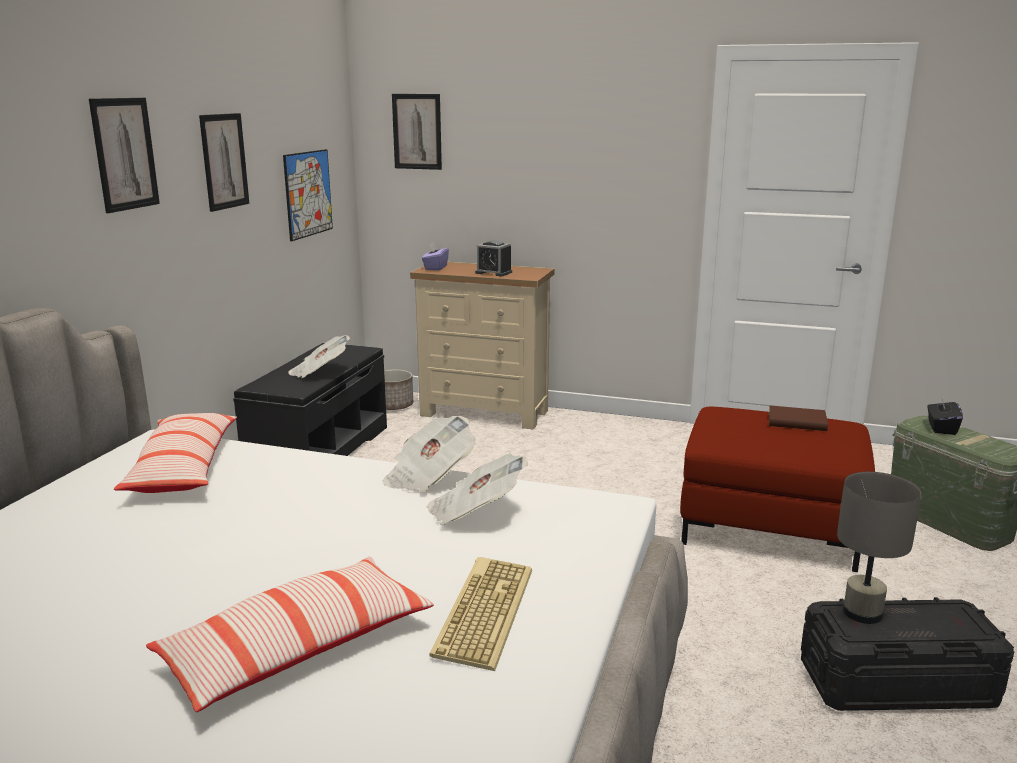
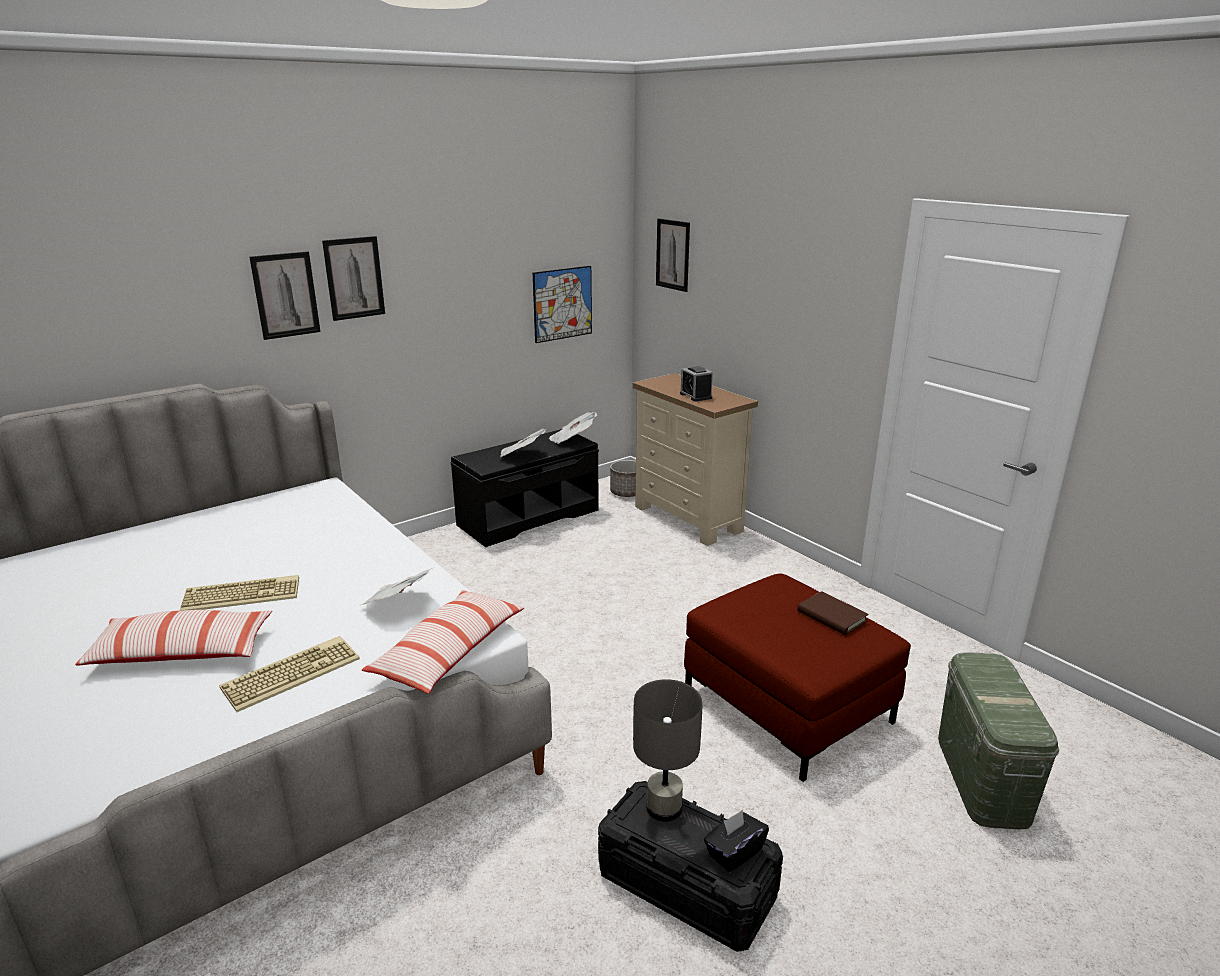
camera: 35 degrees right, 5 degrees up
pillow [114,413,237,493] -> pillow moved to [362,590,524,694]
picture [199,113,249,212] -> picture moved to [250,251,320,340]
newspaper [383,416,476,492] -> newspaper moved to [549,412,597,444]
purple tissue box [422,242,449,270] -> none
black tissue box [927,395,963,435] -> black tissue box moved to [704,810,769,872]
none -> keyboard [180,575,299,611]

